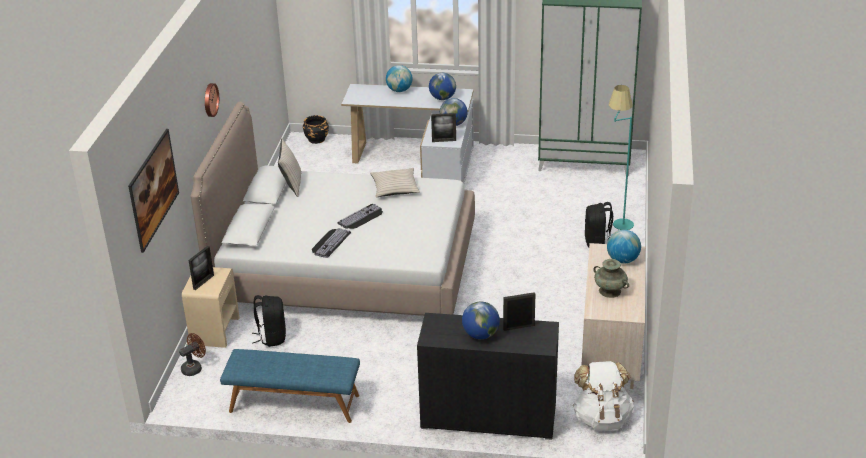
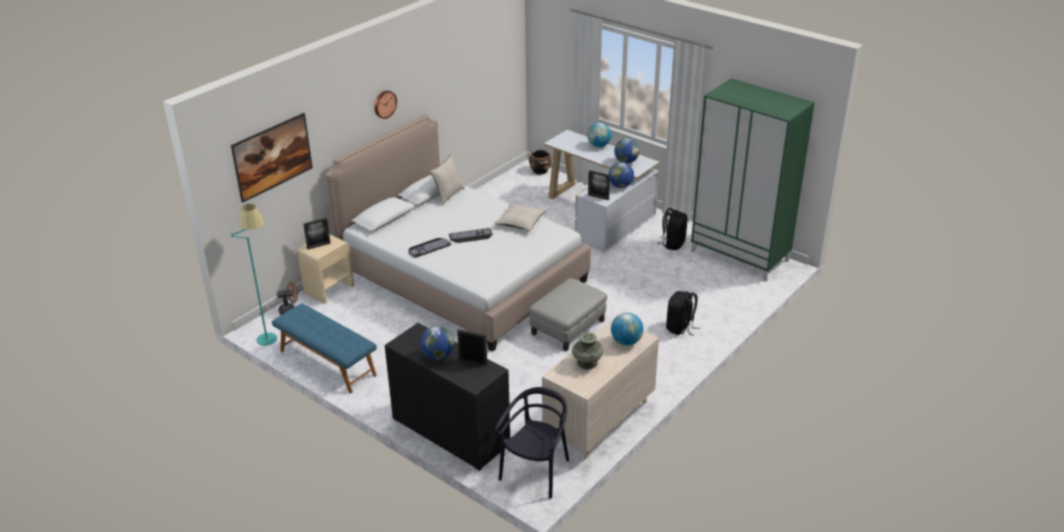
camera: 30 degrees right, 0 degrees up
black backpack [252,295,286,347] -> black backpack moved to [661,208,688,250]
white backpack [573,361,635,431] -> black chair [495,387,569,499]
turquoise floor lamp [609,85,634,230] -> turquoise floor lamp moved to [231,204,277,346]
none -> grey ottoman [529,278,607,351]

